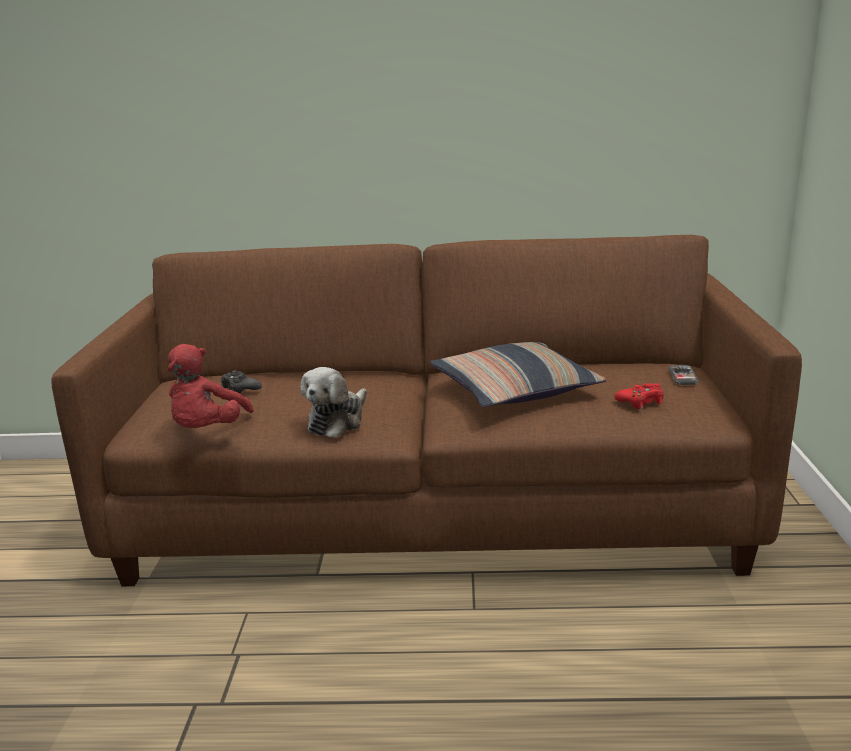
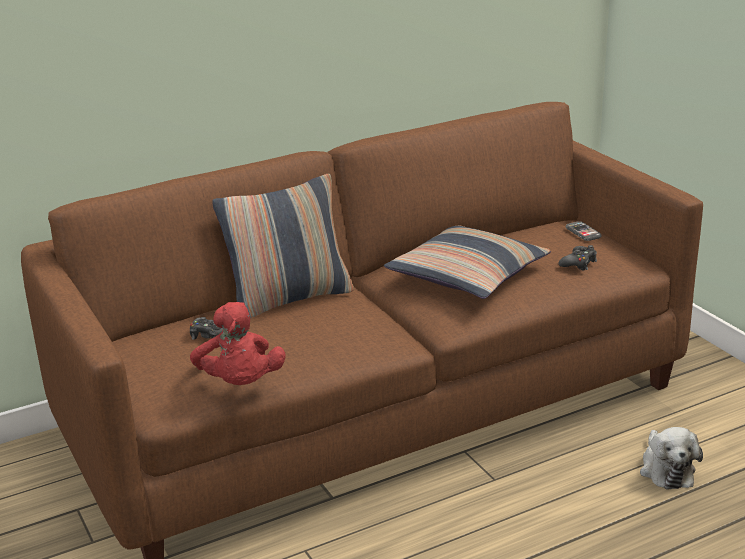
camera: 30 degrees left, 5 degrees up
plush toy [300,367,367,438] -> plush toy moved to [640,427,703,490]
red game controller [614,383,664,409] -> black game controller [558,245,597,271]
none -> pillow [212,174,354,318]

